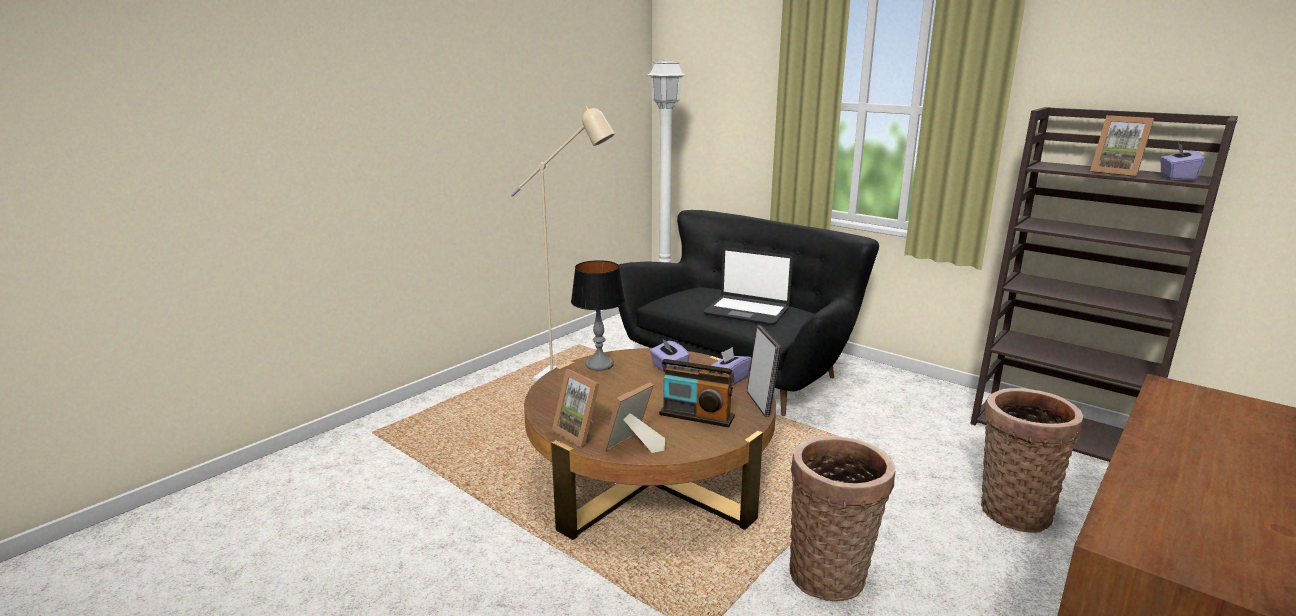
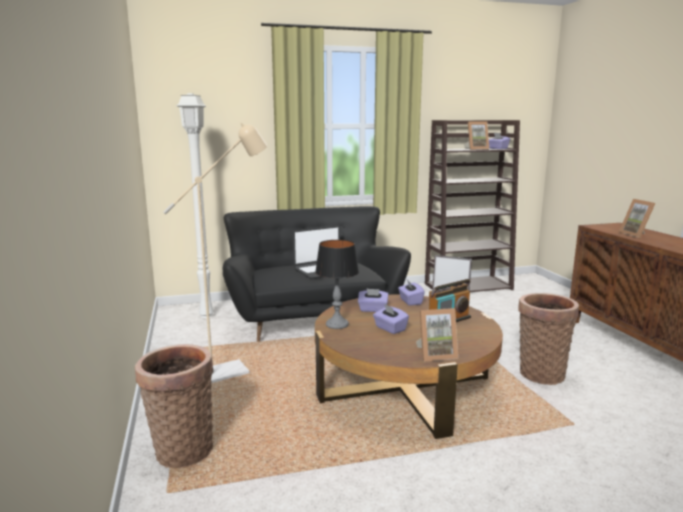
camera: 55 degrees left, 5 degrees down
picture frame [602,382,665,453] -> picture frame moved to [619,199,656,238]
basket [981,388,1083,533] -> basket moved to [135,344,214,468]
none -> purple tissue box [373,304,409,334]

